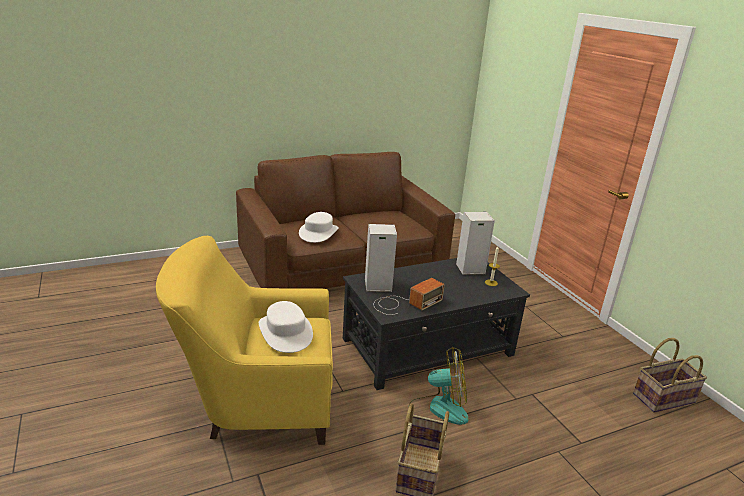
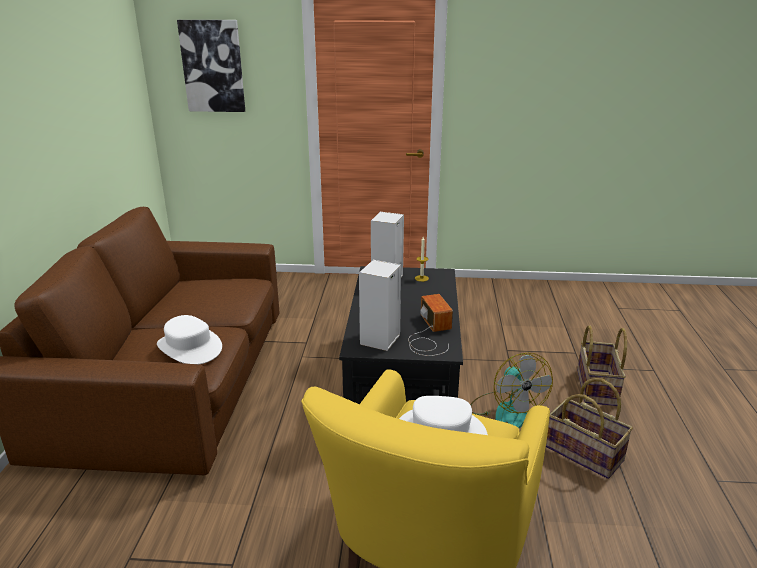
camera: 60 degrees left, 0 degrees up
fan [409,347,469,425] -> fan turned 135 degrees clockwise [470,352,553,428]
basket [633,338,707,413] -> basket moved to [577,325,627,406]
none -> picture [177,20,245,112]

